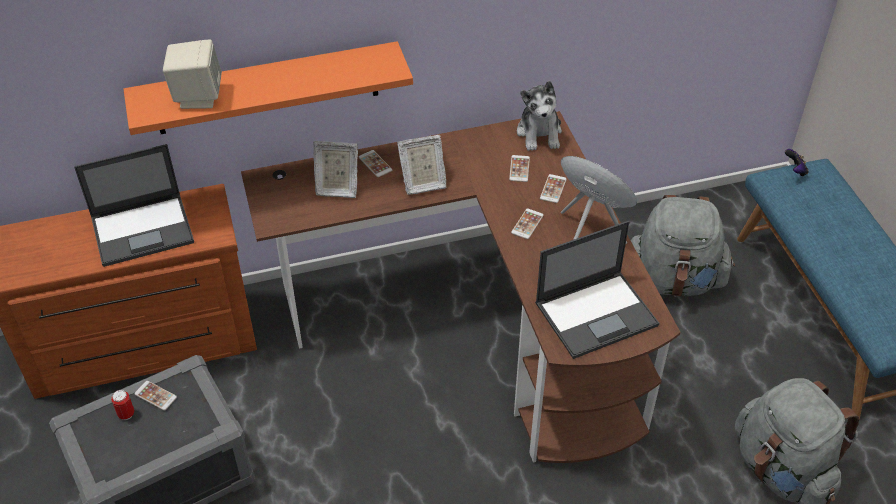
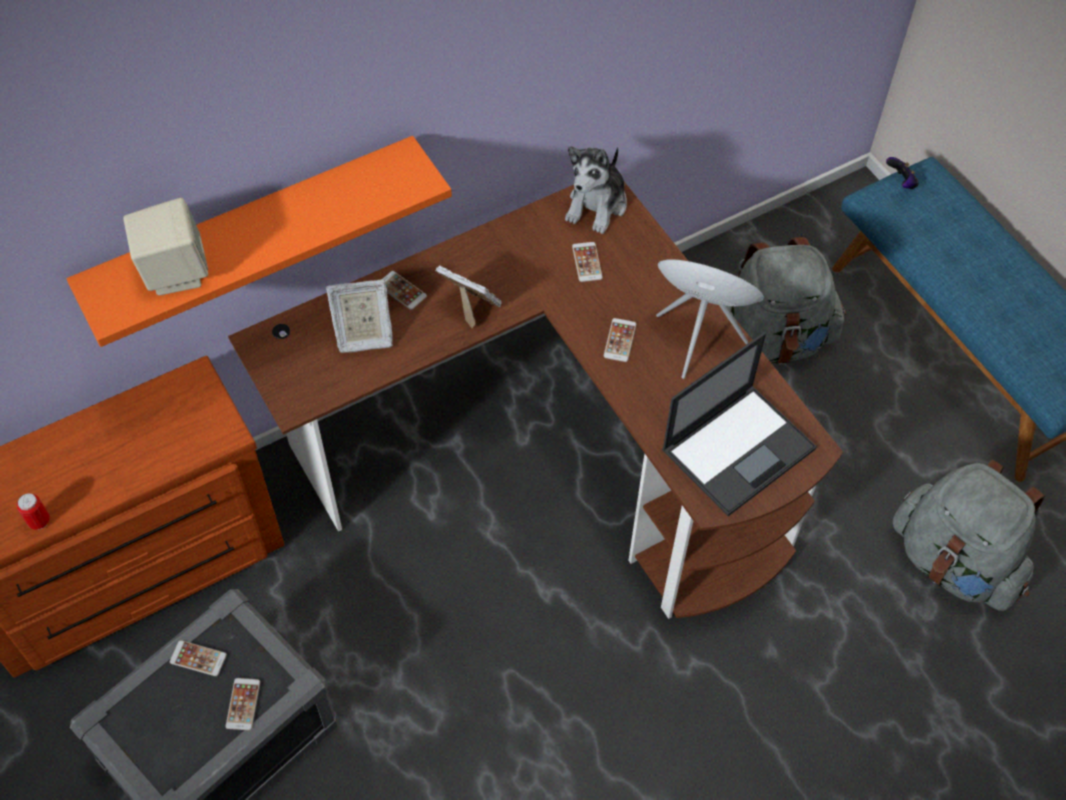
camera: 15 degrees left, 10 degrees up
laptop [74,144,194,267] -> none
can [111,390,134,420] -> can moved to [16,493,50,530]
picture frame [397,135,447,195] -> picture frame turned 120 degrees counterclockwise [436,265,502,329]
plush toy [517,81,562,151] -> plush toy turned 45 degrees clockwise [565,146,627,234]
phone [540,174,567,203] -> phone moved to [226,678,260,730]

